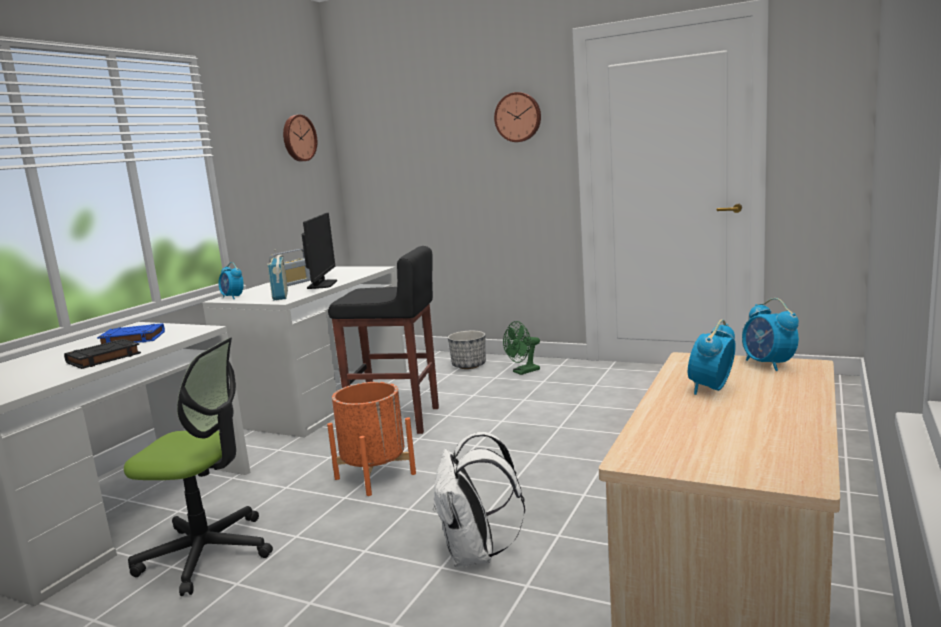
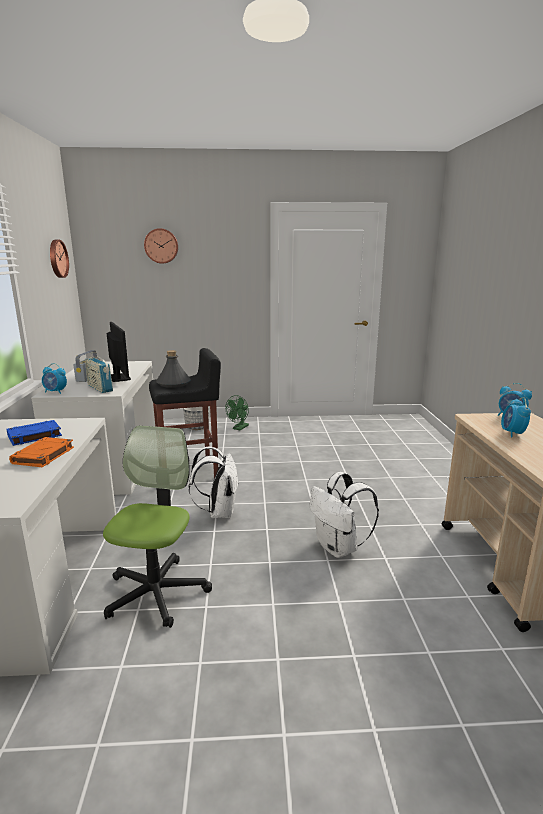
camera: 30 degrees left, 5 degrees up
black book [64,339,141,369] -> orange book [9,437,74,467]
office chair [124,338,273,596] -> office chair turned 60 degrees counterclockwise [103,425,212,628]
orange planter [327,382,416,496] -> white backpack [189,447,239,519]
wall clock [494,92,541,142] -> wall clock moved to [144,228,178,264]
none -> grey bottle [156,350,191,388]

